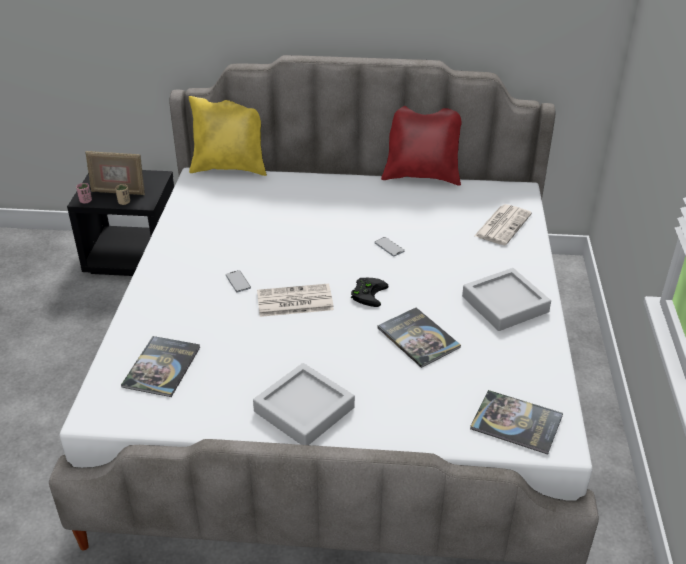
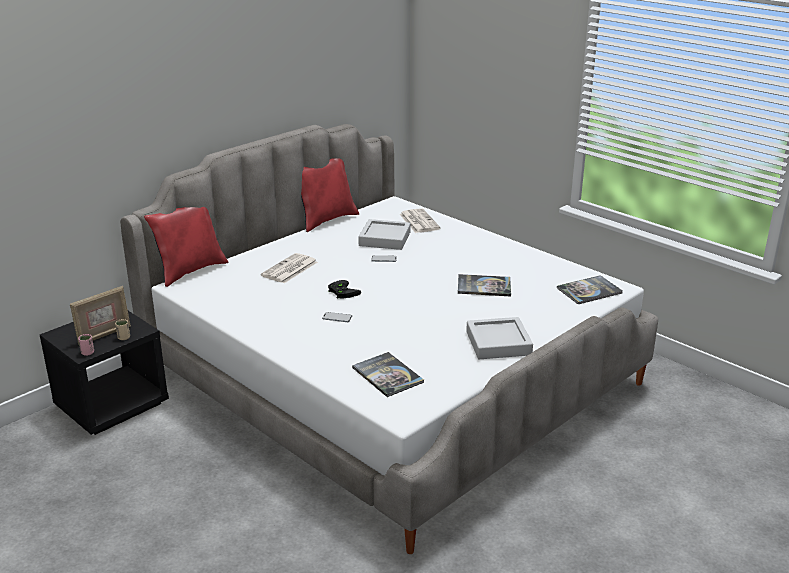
camera: 50 degrees left, 10 degrees down
yellow pillow [189,96,267,176] -> red pillow [144,207,228,287]
newspaper [257,284,334,317] -> newspaper moved to [261,253,318,283]
black game controller [351,278,388,307] -> black game controller moved to [328,280,361,299]
grey tray [462,268,551,331] -> grey tray moved to [358,219,411,250]

